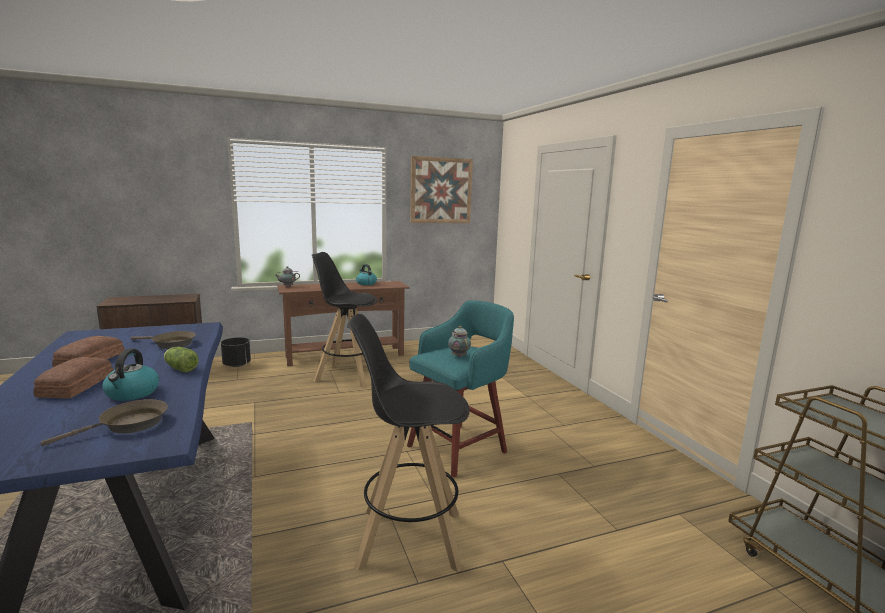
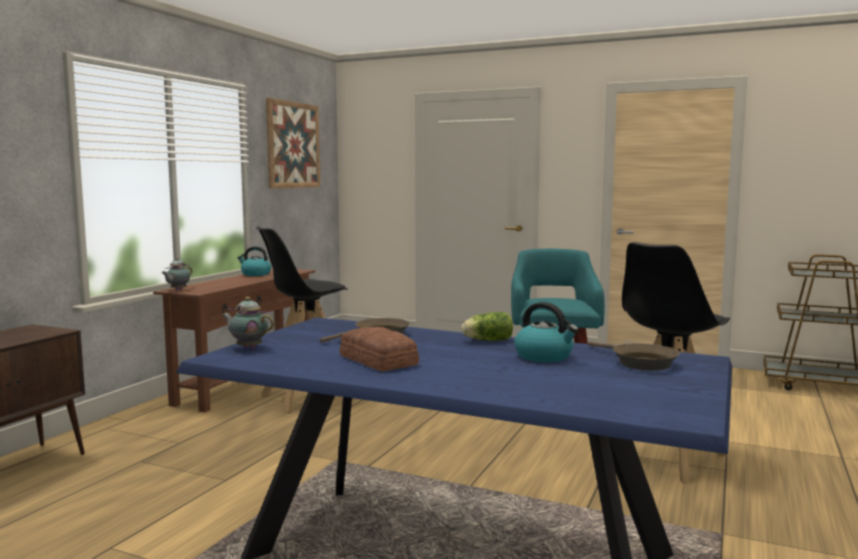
camera: 45 degrees left, 5 degrees down
bread [33,357,113,398] -> none
brown frying pan [41,399,168,446] -> brown frying pan turned 150 degrees clockwise [588,341,680,371]
black planter [221,337,251,367] -> none
teapot [448,326,471,358] -> teapot moved to [222,297,274,349]

